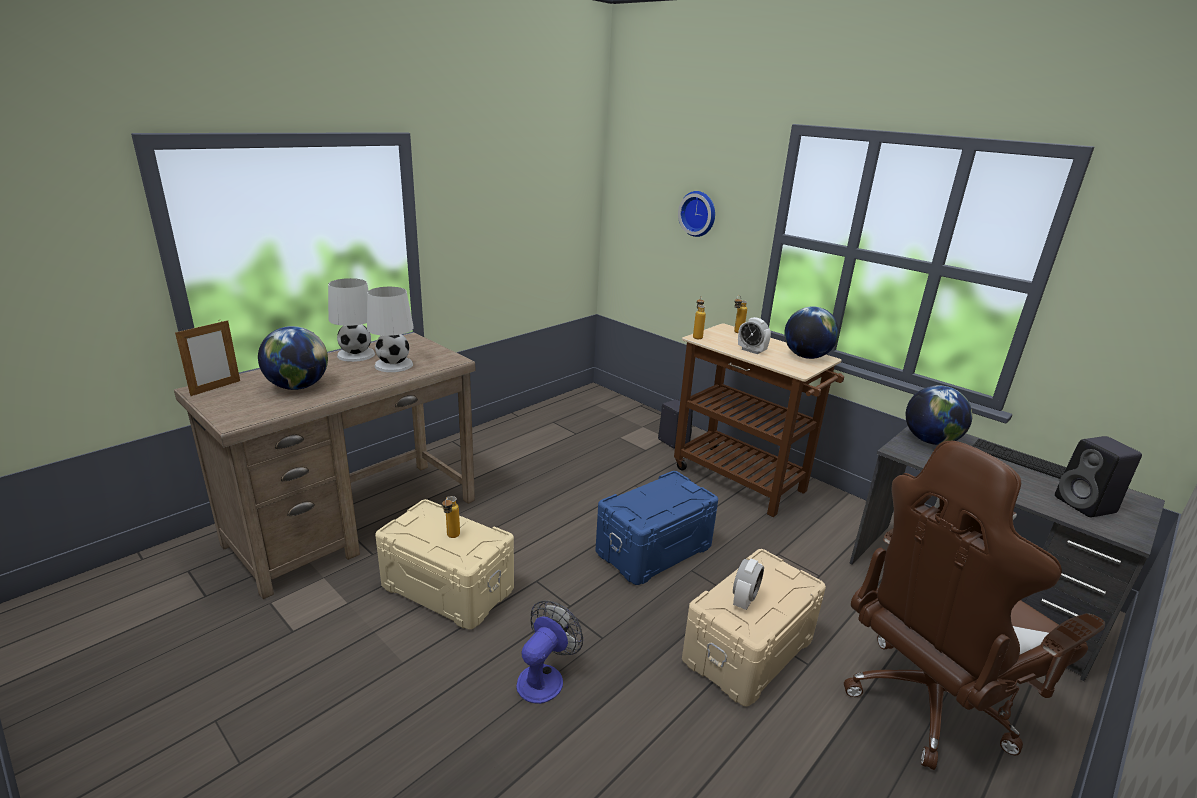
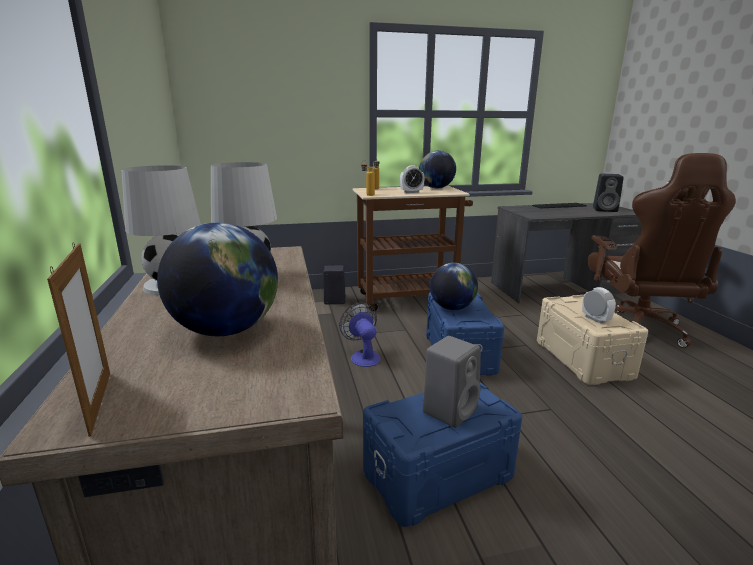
camera: 55 degrees left, 5 degrees down
beige storage box [375,499,514,630] -> blue storage box [363,382,522,527]
bottle [442,496,460,538] -> grey speaker [423,336,481,428]
fan [517,600,583,704] -> fan moved to [339,303,381,367]
wall clock [678,191,715,237] -> none
globe [906,385,973,445] -> globe moved to [430,263,478,310]

